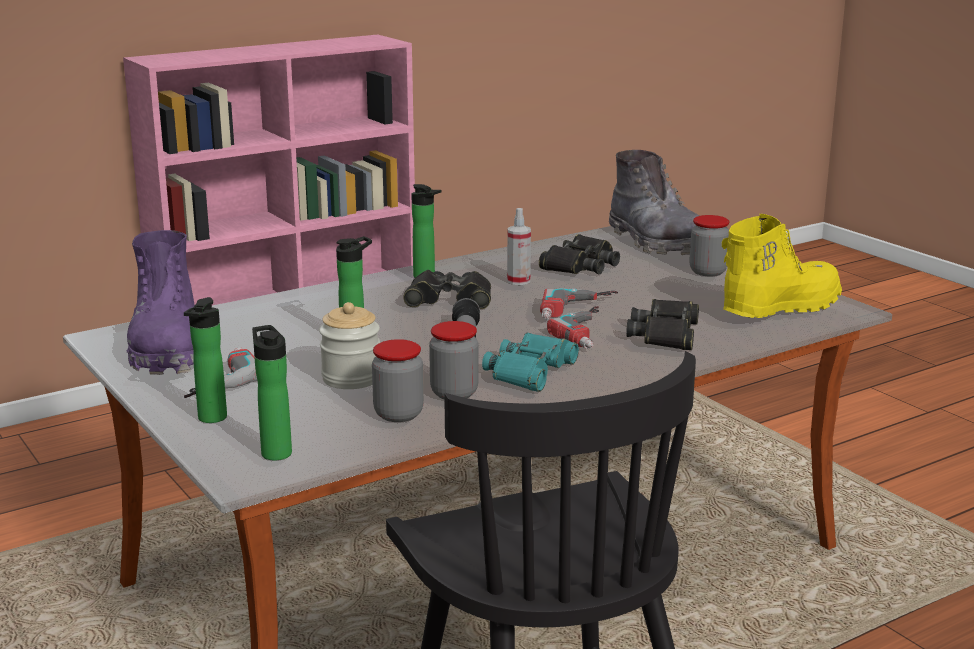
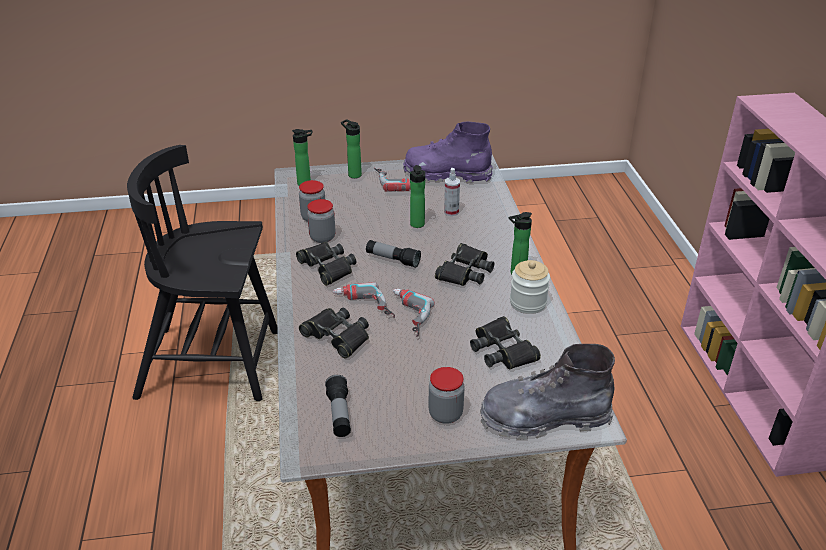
camera: 115 degrees right, 15 degrees up
jar [319,302,380,389] -> jar moved to [510,260,550,314]
turquoise binoculars [482,333,579,392] -> black binoculars [296,242,356,286]
spray bottle [507,208,531,285] -> spray bottle moved to [444,168,460,216]
yellow boot [722,214,842,318] -> flashlight [325,375,351,437]

